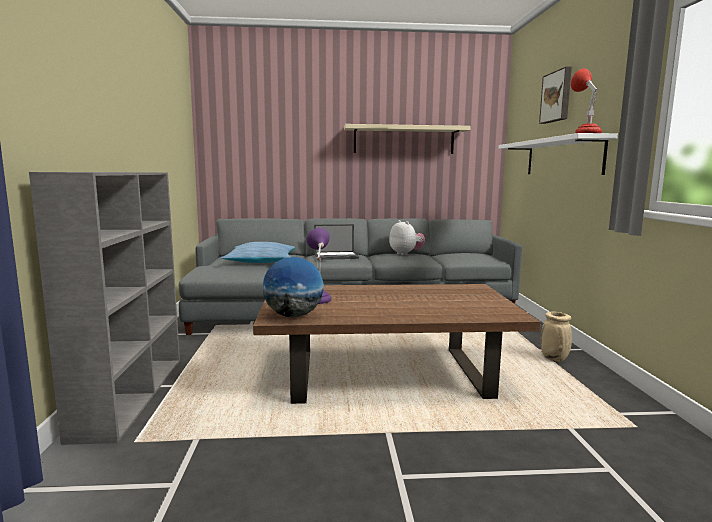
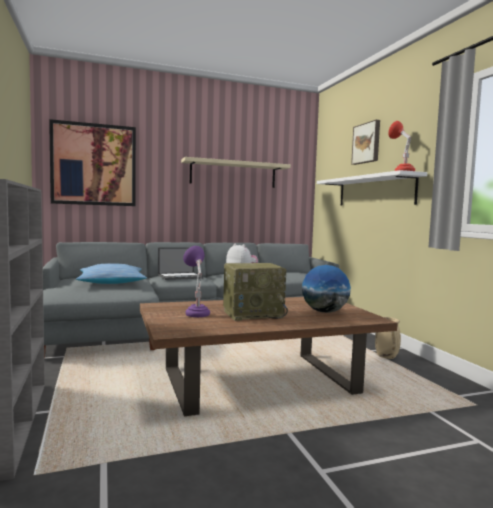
camera: 15 degrees left, 5 degrees down
globe [263,257,324,318] -> globe moved to [302,265,351,313]
none -> picture [49,119,136,206]
none -> radio [223,263,288,321]

